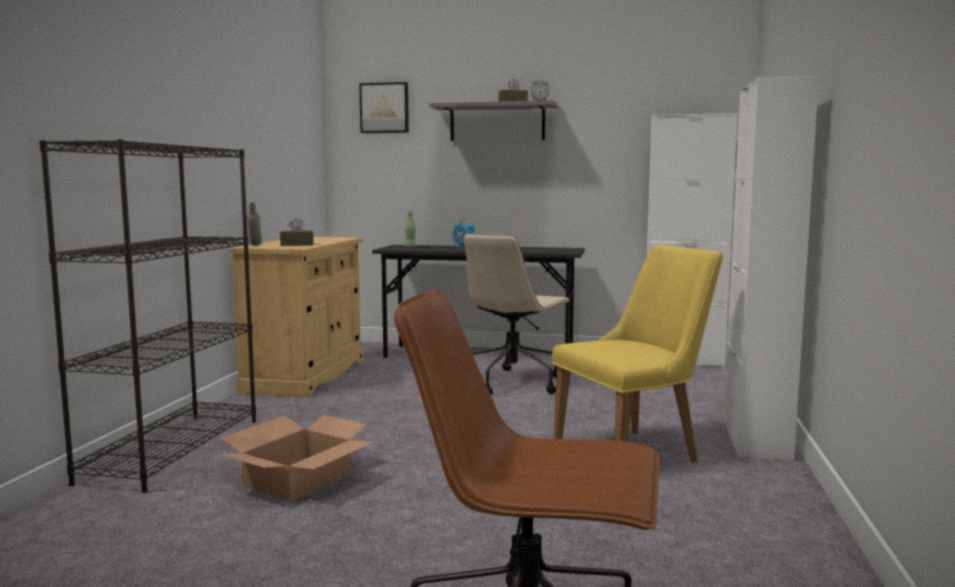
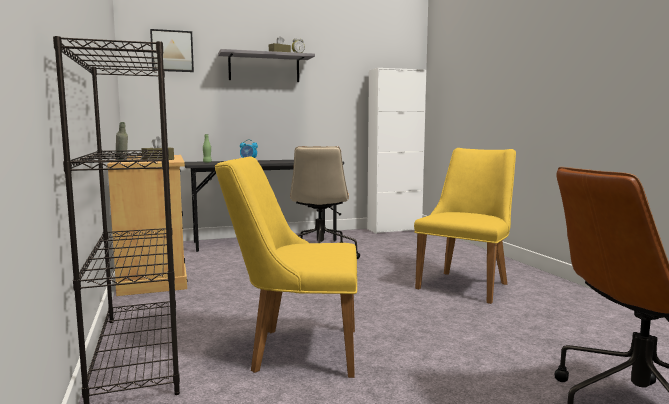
camera: 30 degrees left, 0 degrees up
cardboard box [219,415,374,502] -> yellow chair [215,157,357,378]
white cabinet [724,76,819,461] -> none

